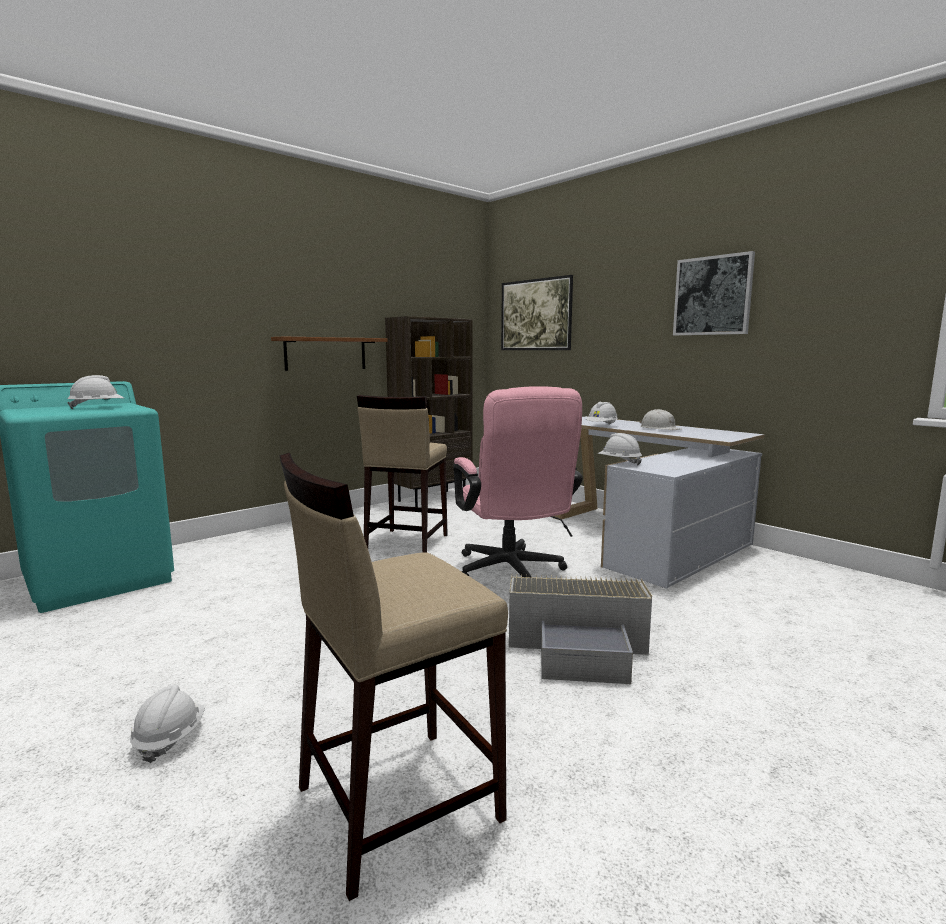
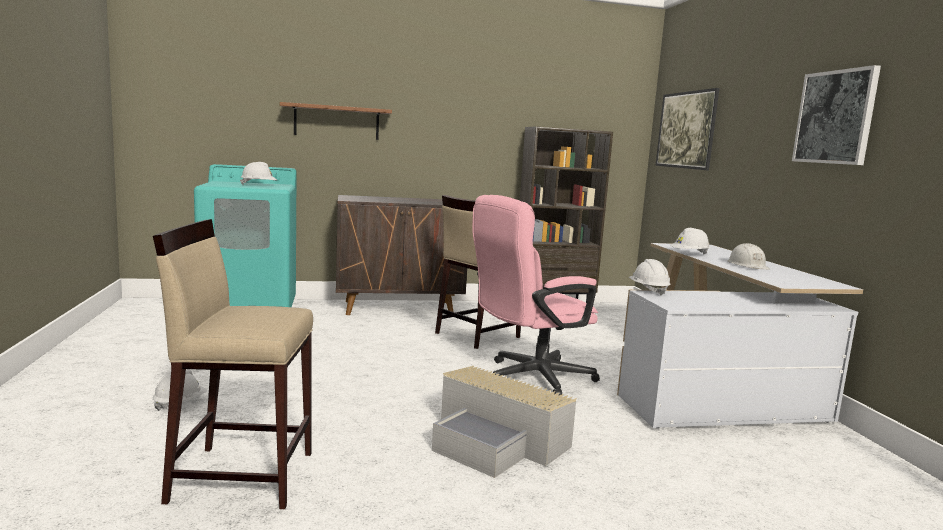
camera: 30 degrees right, 0 degrees up
brown shelf [271,336,388,371] -> brown shelf moved to [280,102,392,140]
pink office chair [453,386,583,577] -> pink office chair turned 45 degrees clockwise [472,195,600,396]
none -> brown cabinet [336,195,467,315]

